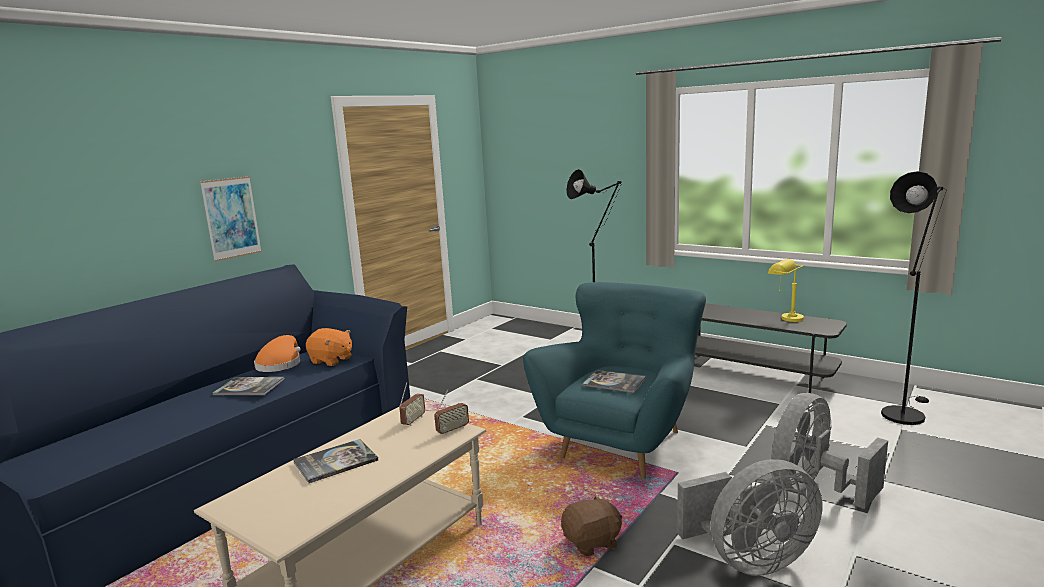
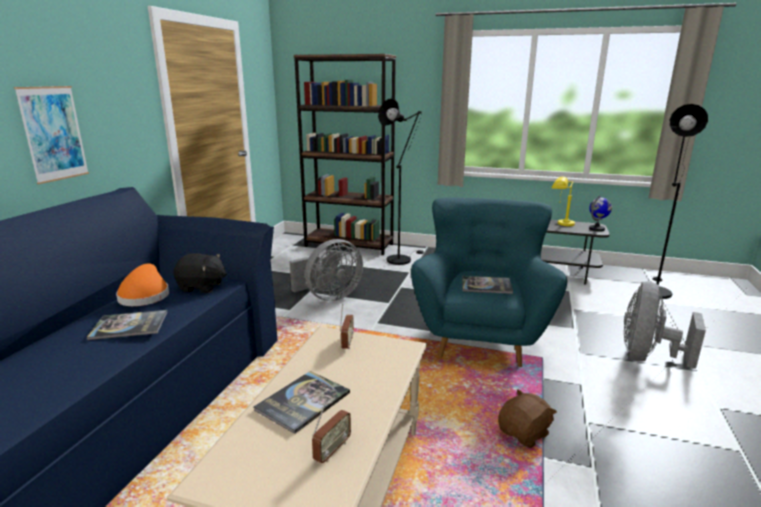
camera: 20 degrees left, 5 degrees up
orange plush toy [306,328,352,366] -> black plush toy [174,253,226,293]
radio [434,389,469,435] -> radio moved to [312,398,351,463]
grey fan [677,459,822,576] -> grey fan moved to [290,239,363,301]
none -> brown bookcase [294,54,396,255]
none -> globe [589,196,612,232]

